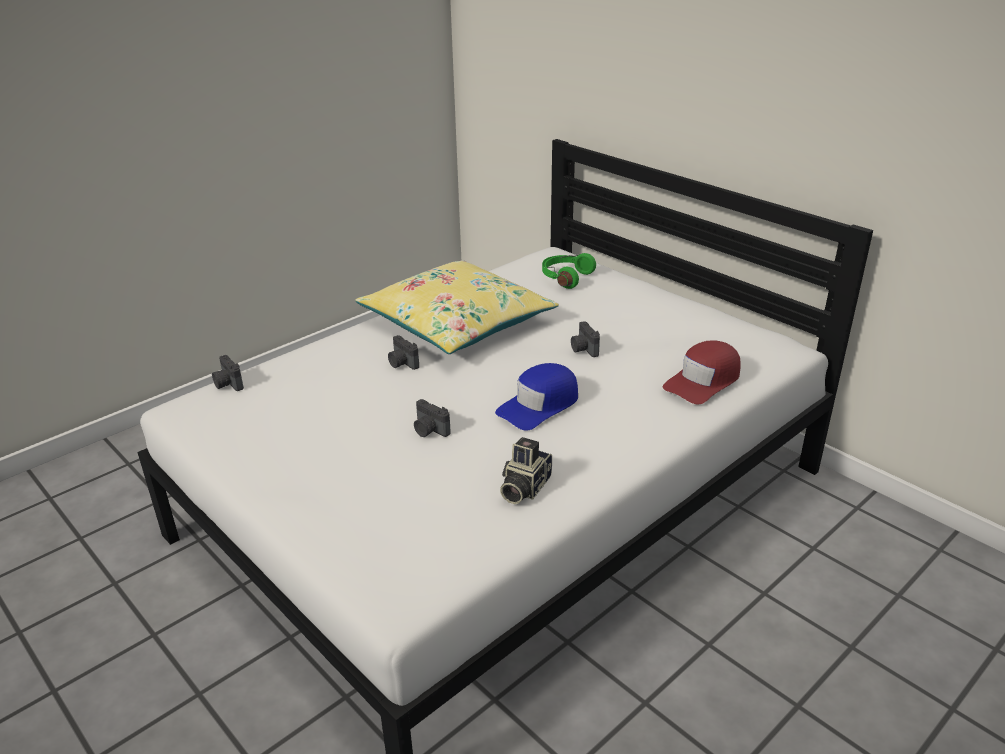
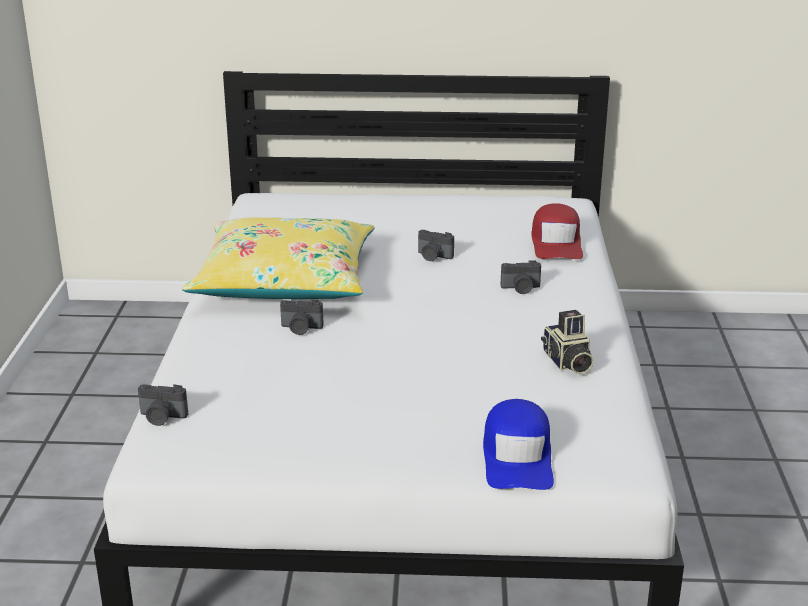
camera: 45 degrees left, 5 degrees down
camera [414,399,451,437] -> camera moved to [501,260,541,294]
blue cap [495,363,578,431] -> blue cap moved to [483,399,554,490]
green headphones [542,253,596,289] -> none

